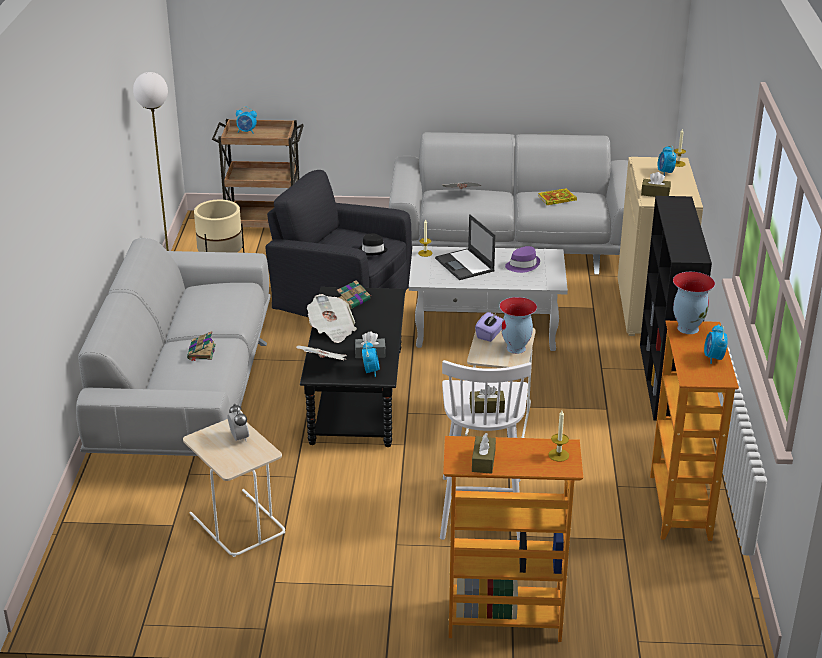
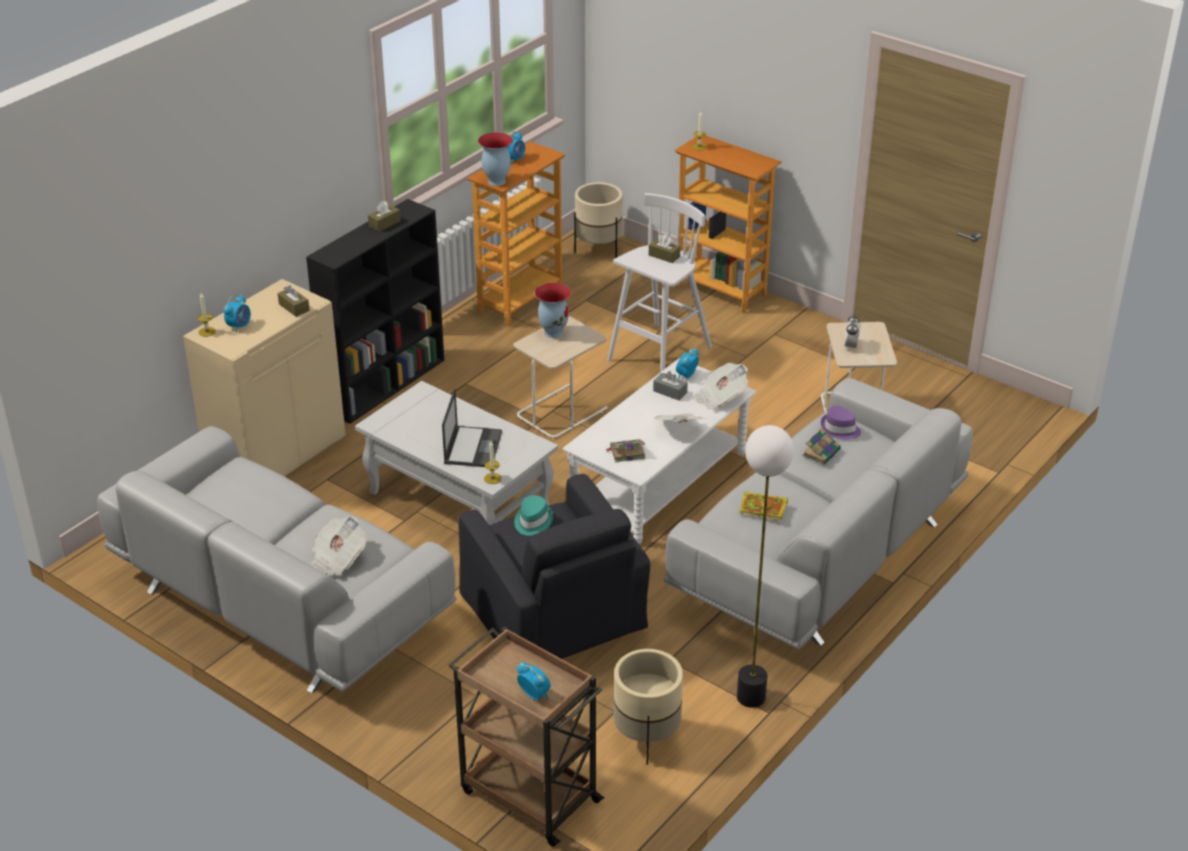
camera: 145 degrees left, 5 degrees up
black coffee table [300,287,405,447] -> white coffee table [562,358,756,545]
black hat [359,234,388,256] -> turquoise hat [514,495,553,536]
brown tissue box [472,433,496,474] -> brown tissue box moved to [368,201,401,232]
purple tissue box [475,312,503,342] -> none
purple hat [505,246,540,273] -> purple hat moved to [821,405,861,440]
book [538,188,577,205] -> book moved to [739,491,788,521]
none -> beige planter [574,182,622,258]

